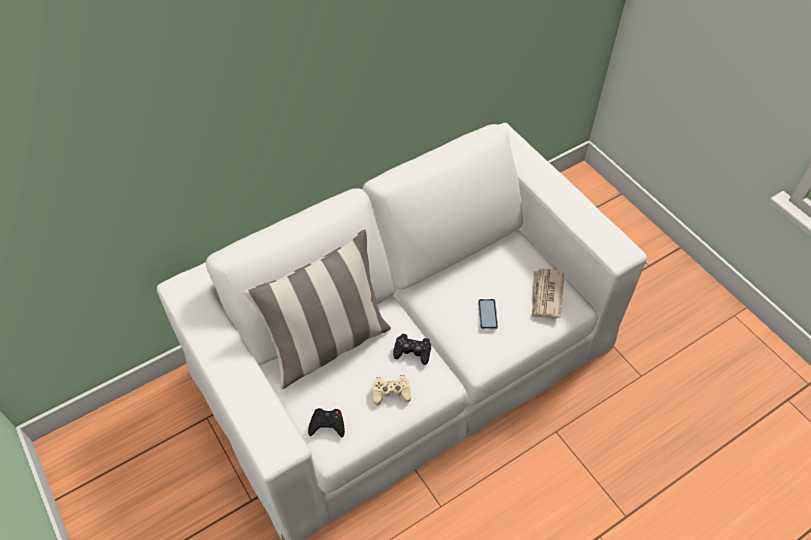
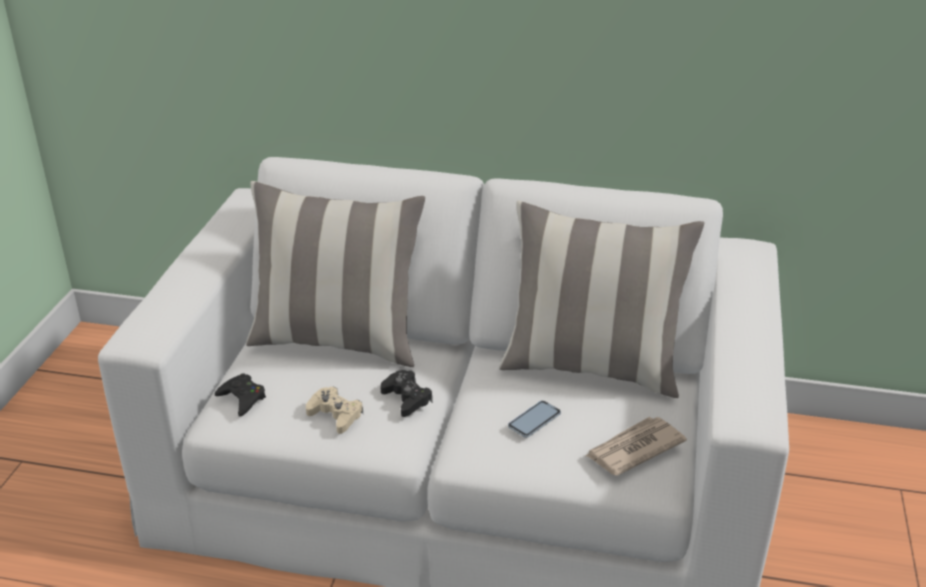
camera: 45 degrees right, 20 degrees down
none -> pillow [499,201,704,398]

